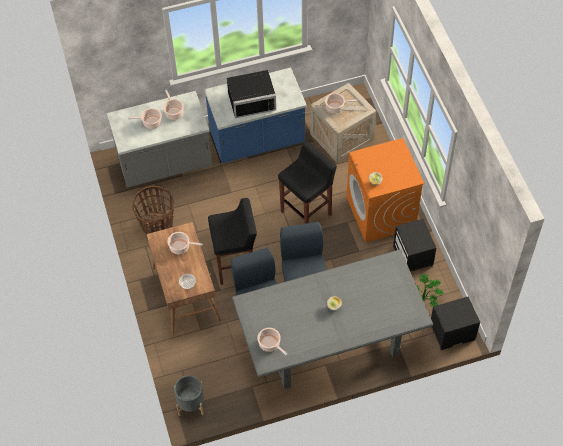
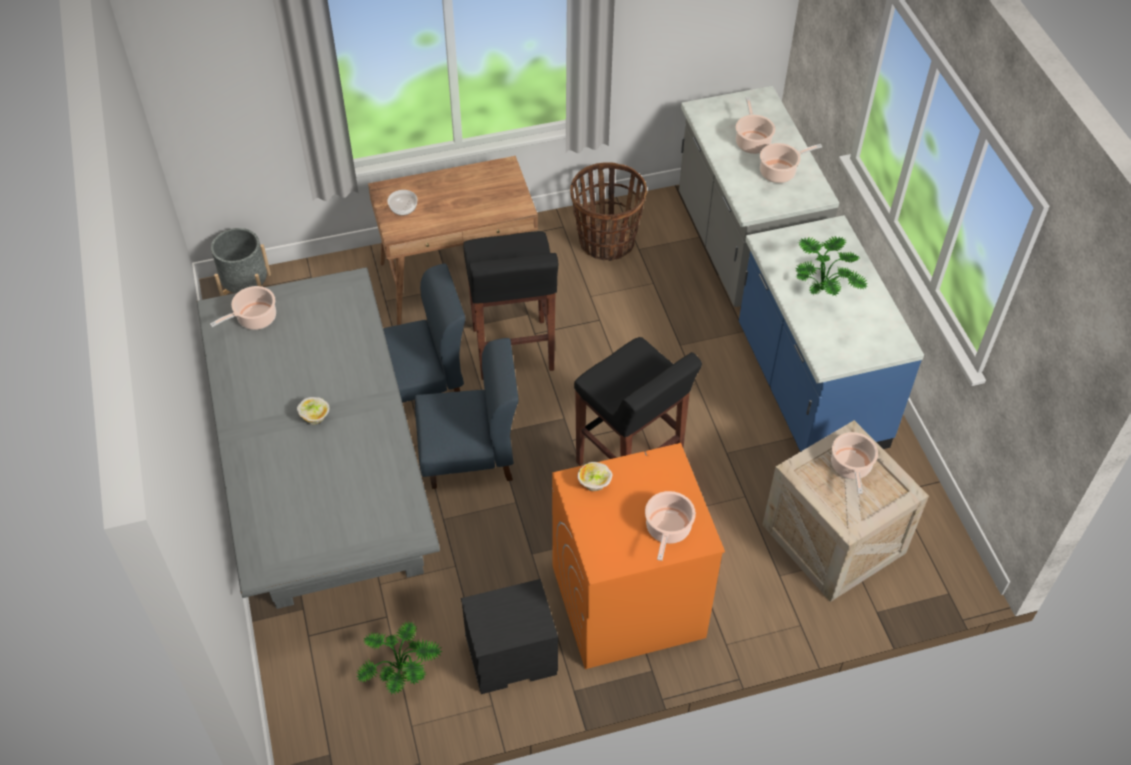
camera: 90 degrees right, 5 degrees down
cooking pot [167,232,202,254] -> cooking pot moved to [645,491,696,561]
black microwave [227,70,276,118] -> potted plant [796,236,868,296]
black nightstand [431,297,480,350] -> none

